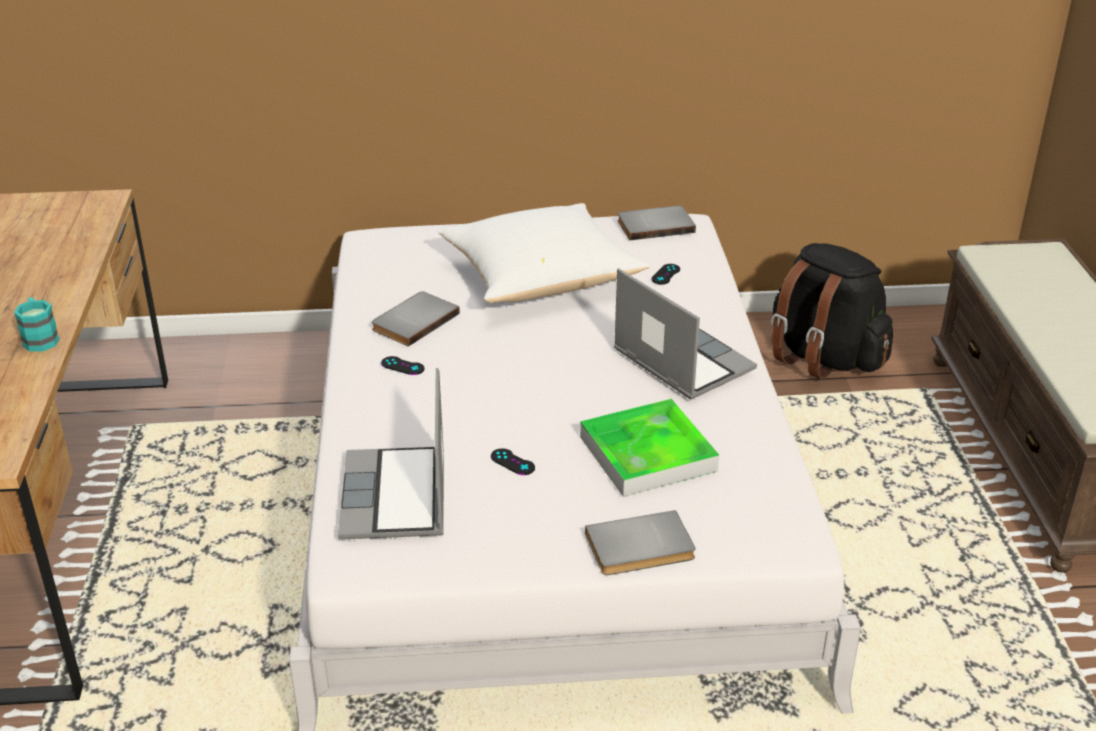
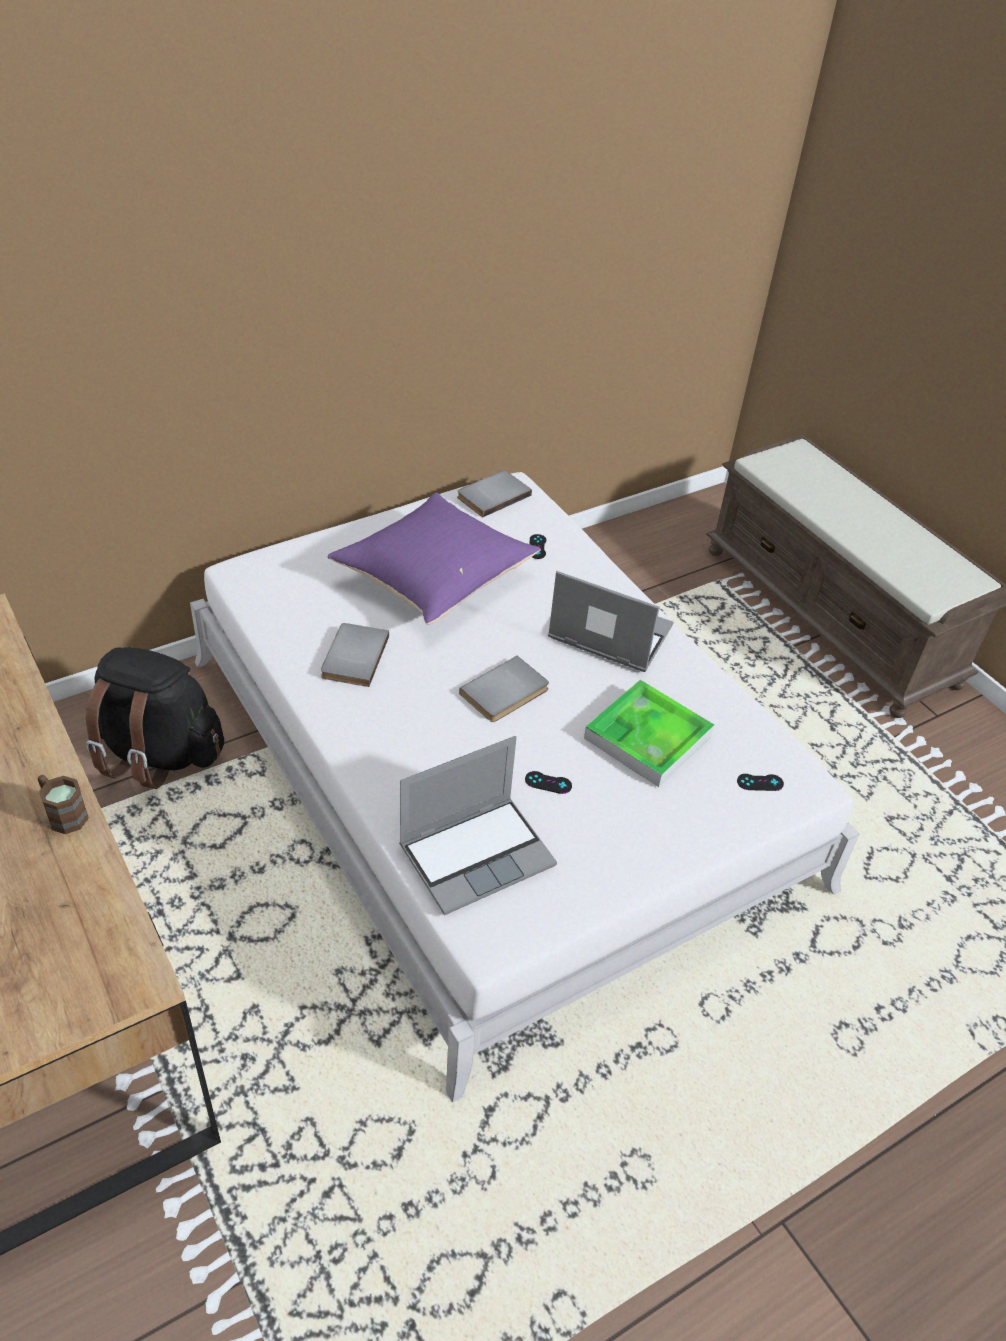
camera: 30 degrees left, 10 degrees up
turquoise mug [14,297,60,352] -> brown mug [38,775,89,834]
laptop [338,368,444,540] -> laptop turned 90 degrees counterclockwise [399,736,557,915]
black game controller [381,356,425,375] -> black game controller moved to [737,774,784,791]
white pillow [438,203,650,303] -> purple pillow [328,493,541,625]
grey book [585,510,695,575] -> grey book moved to [459,656,549,722]
black backpack [771,243,893,379] -> black backpack moved to [86,647,224,789]

